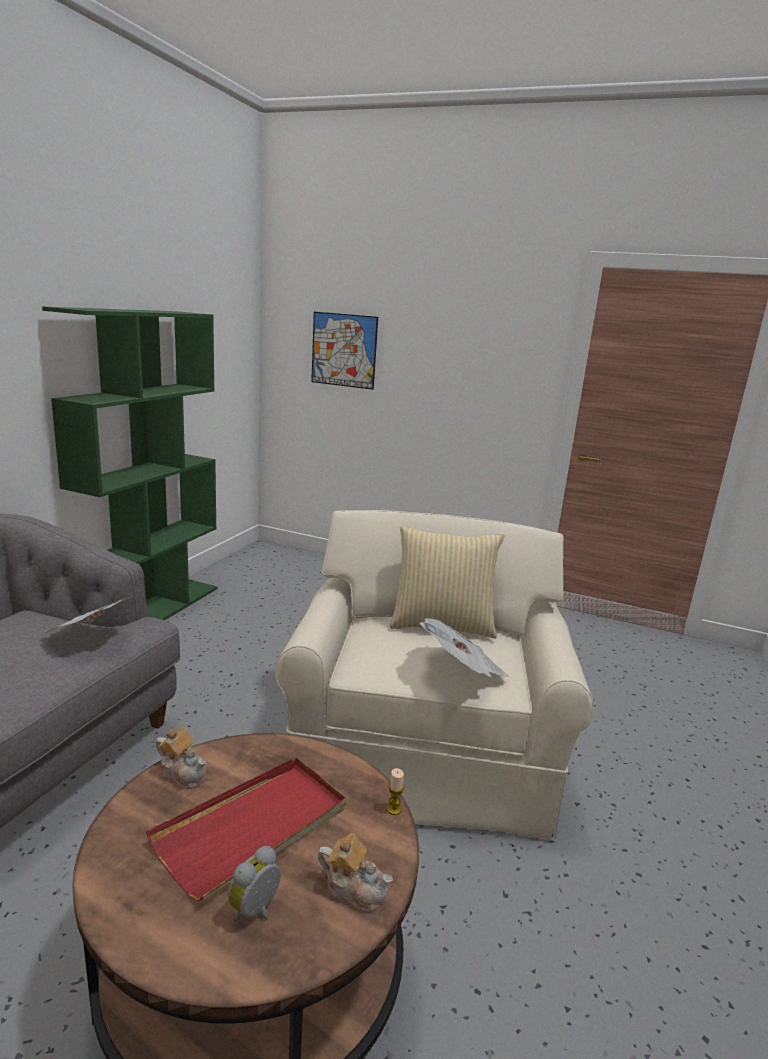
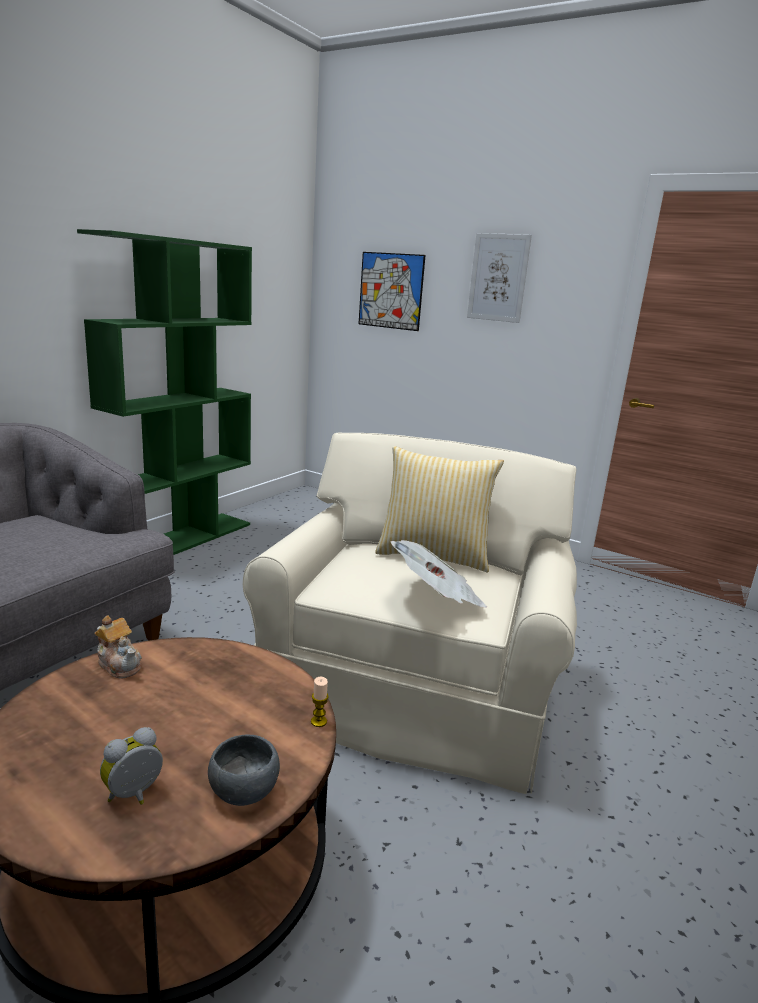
camera: 10 degrees right, 0 degrees up
newspaper [46,596,132,633] -> none
red tray [146,757,346,901] -> none
teapot [318,833,393,912] -> grey bowl [208,735,280,806]
none -> picture [467,233,532,323]

